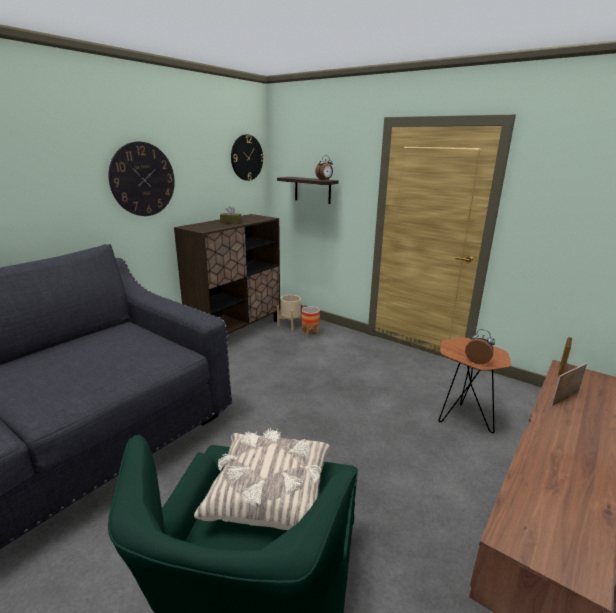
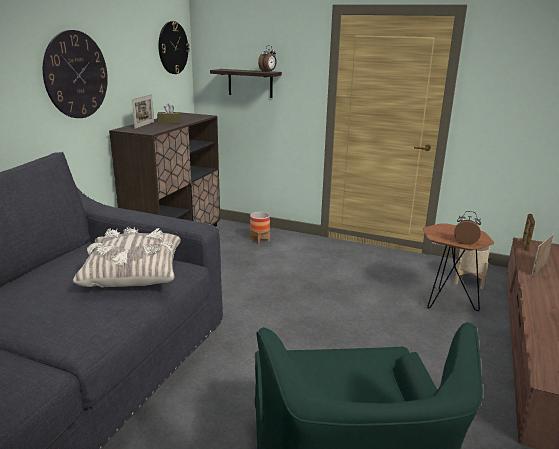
camera: 15 degrees left, 0 degrees up
beige pillow [194,428,330,530] -> beige pillow moved to [73,227,181,288]
beige planter [277,295,304,331] -> beige planter moved to [454,246,490,289]
none -> picture frame [132,94,154,129]

